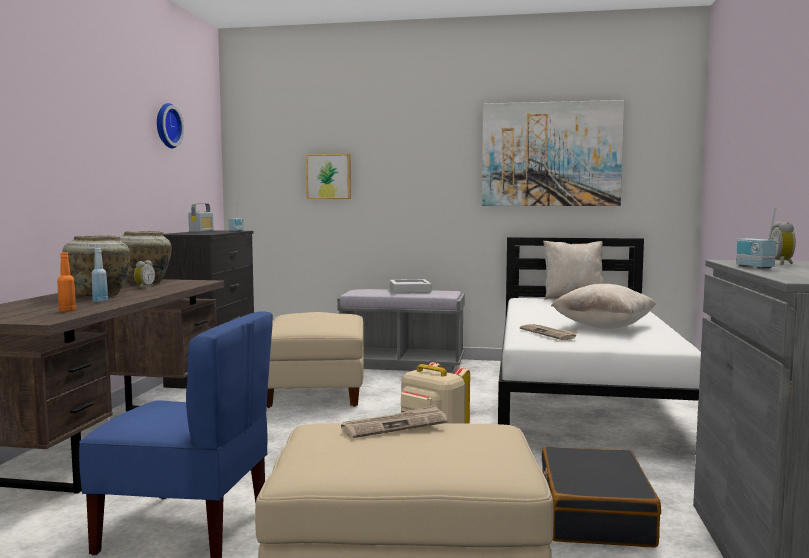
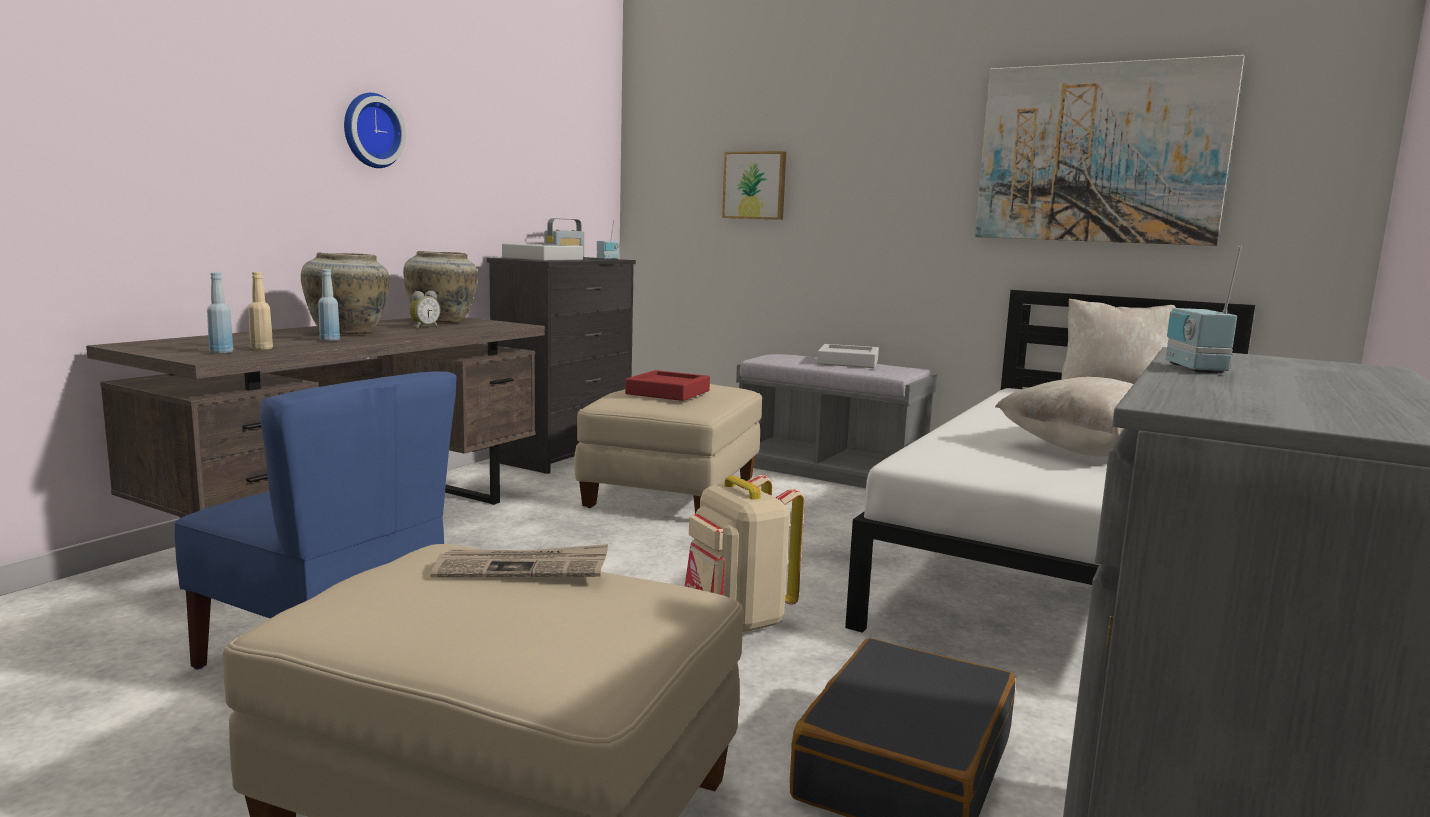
camera: 20 degrees right, 5 degrees up
orange bottle [57,252,76,312] -> beige bottle [248,272,273,350]
wall clock [157,103,184,148] -> wall clock moved to [344,93,406,168]
newspaper [520,324,579,340] -> none
alarm clock [770,222,796,265] -> none
none -> blue bottle [207,272,233,354]
none -> grey tray [502,243,583,261]
none -> red tray [625,370,710,401]

